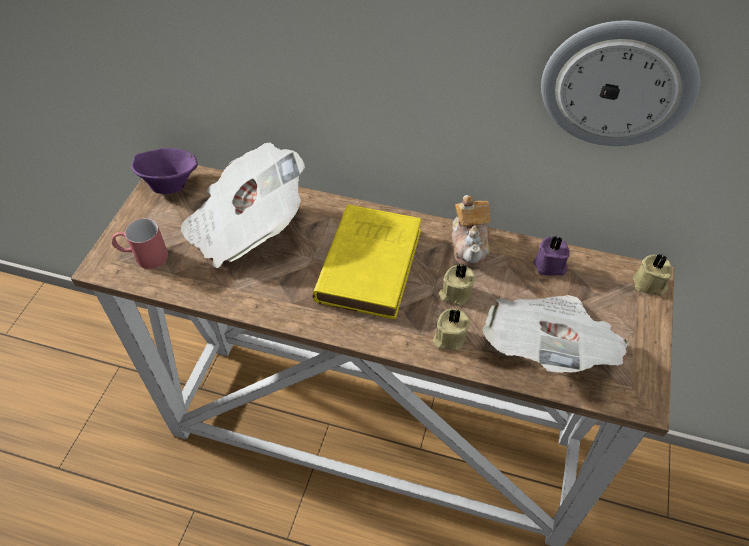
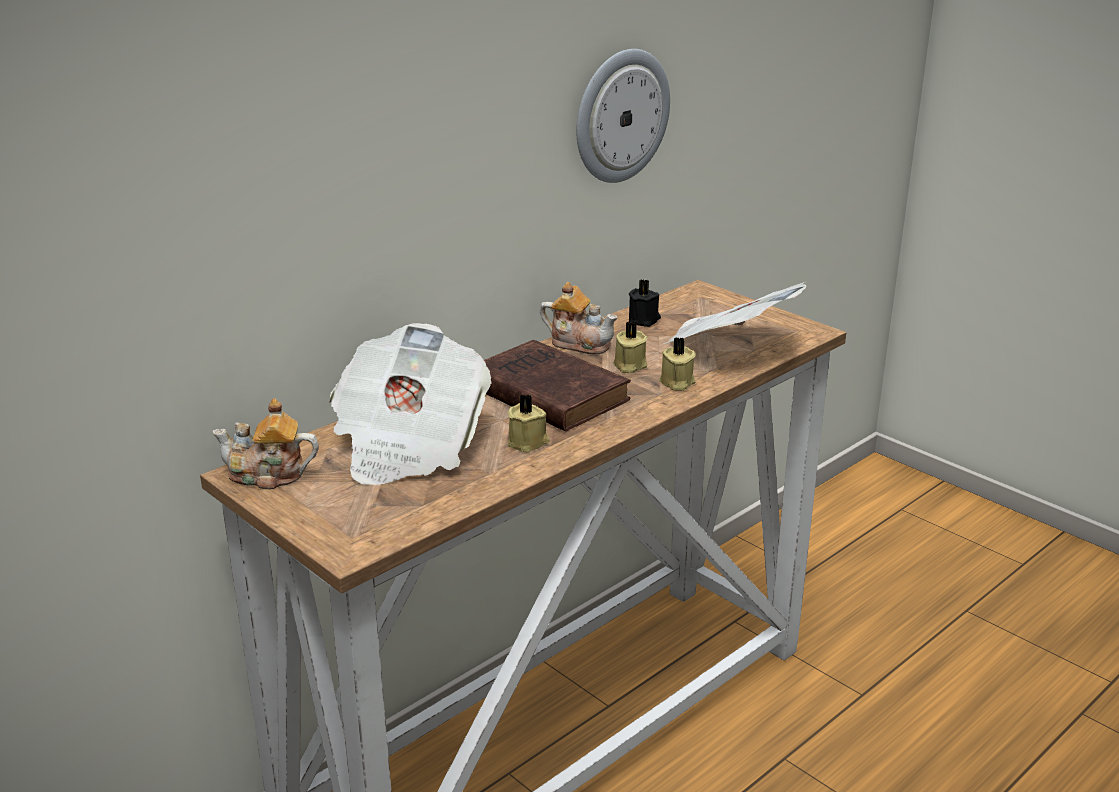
camera: 60 degrees left, 25 degrees down
red mug [112,218,168,269] -> none
purple bowl [132,148,198,194] -> teapot [213,398,319,489]
yellow book [313,205,422,319] -> brown book [484,340,631,432]
purple candle [533,236,570,276] -> black candle [629,279,661,327]
beige candle [633,253,673,296] -> beige candle moved to [508,394,549,452]

